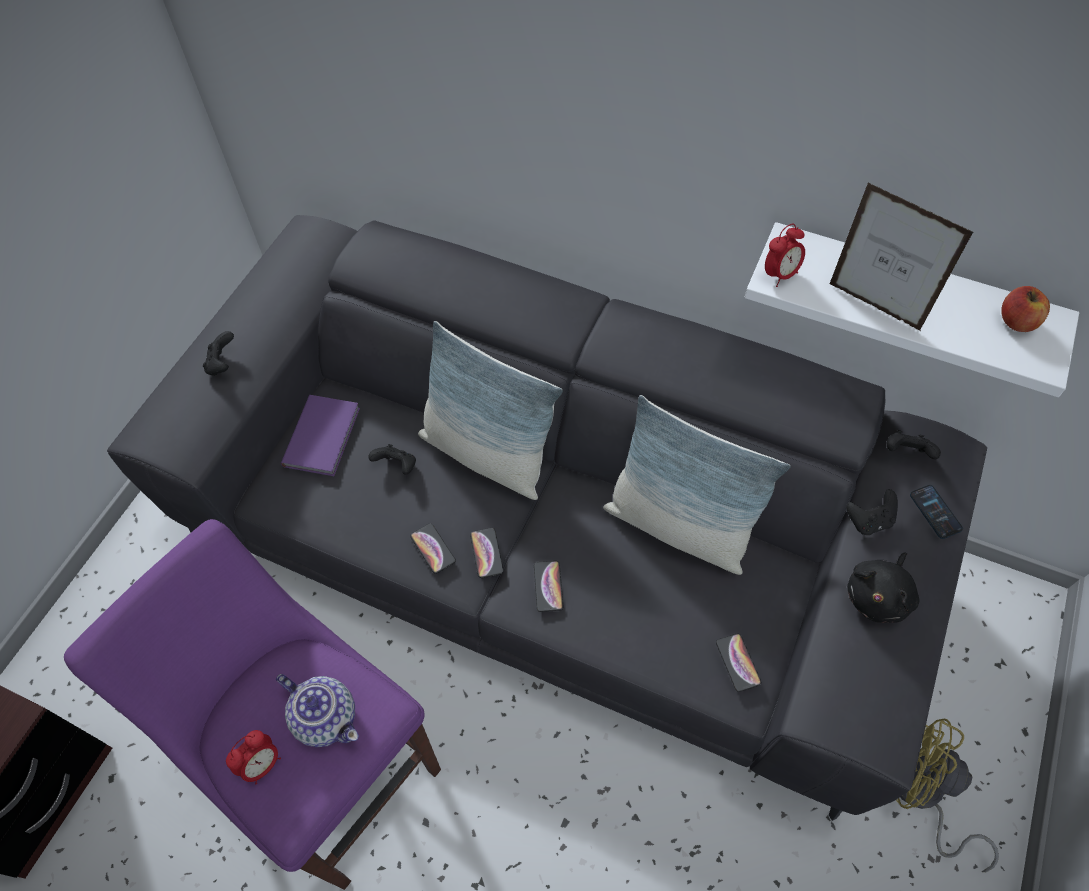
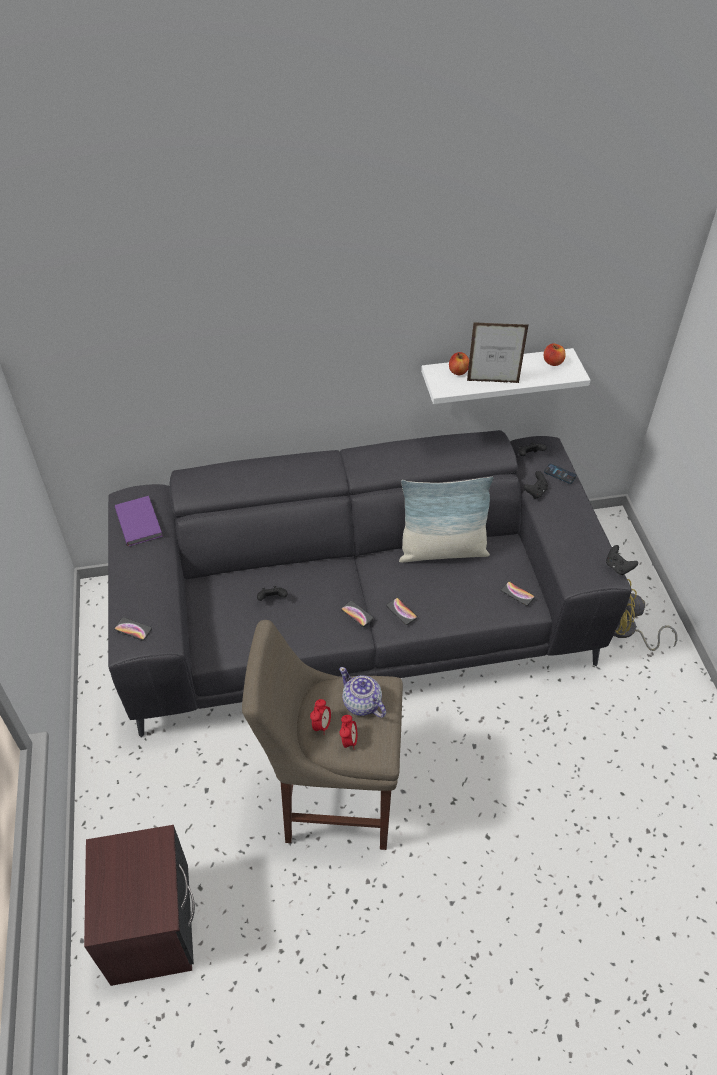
camera: 35 degrees left, 10 degrees down
purple stool [64,519,441,890] -> beige stool [242,620,403,850]
black game controller [203,331,234,376] -> black game controller moved to [606,545,638,575]
teapot [276,674,359,747] -> teapot turned 135 degrees counterclockwise [339,667,386,718]
purple book [281,395,360,476] -> purple book moved to [115,496,163,546]
phone [410,524,456,574] -> phone moved to [114,617,152,641]
pillow [418,321,563,500] -> none
alarm clock [765,223,805,287] -> alarm clock moved to [310,699,331,735]
black plush toy [847,552,919,623] -> none
none -> apple [449,352,469,375]

